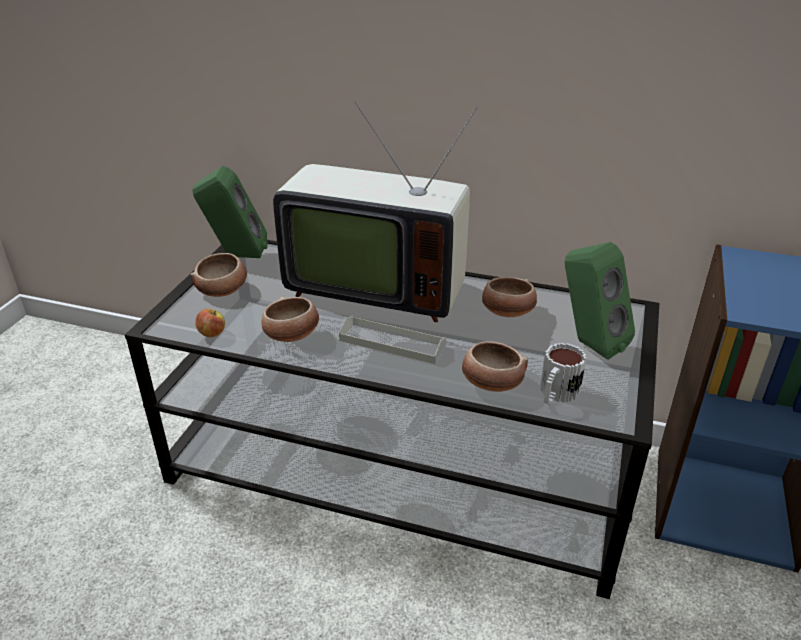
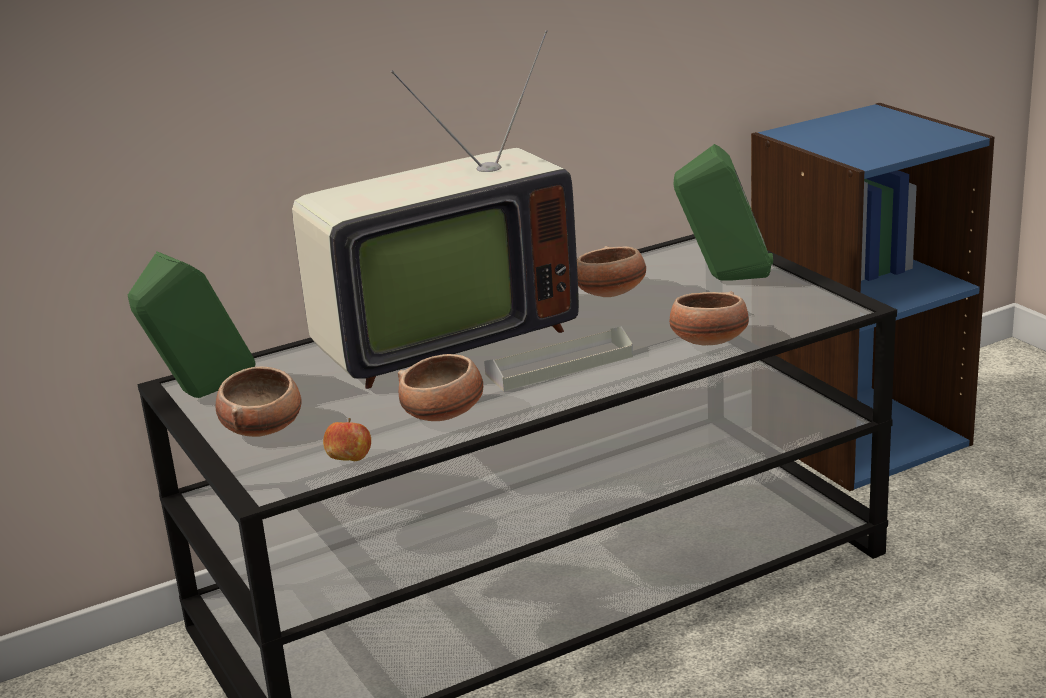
camera: 45 degrees left, 10 degrees down
mug [540,343,586,405] -> none

